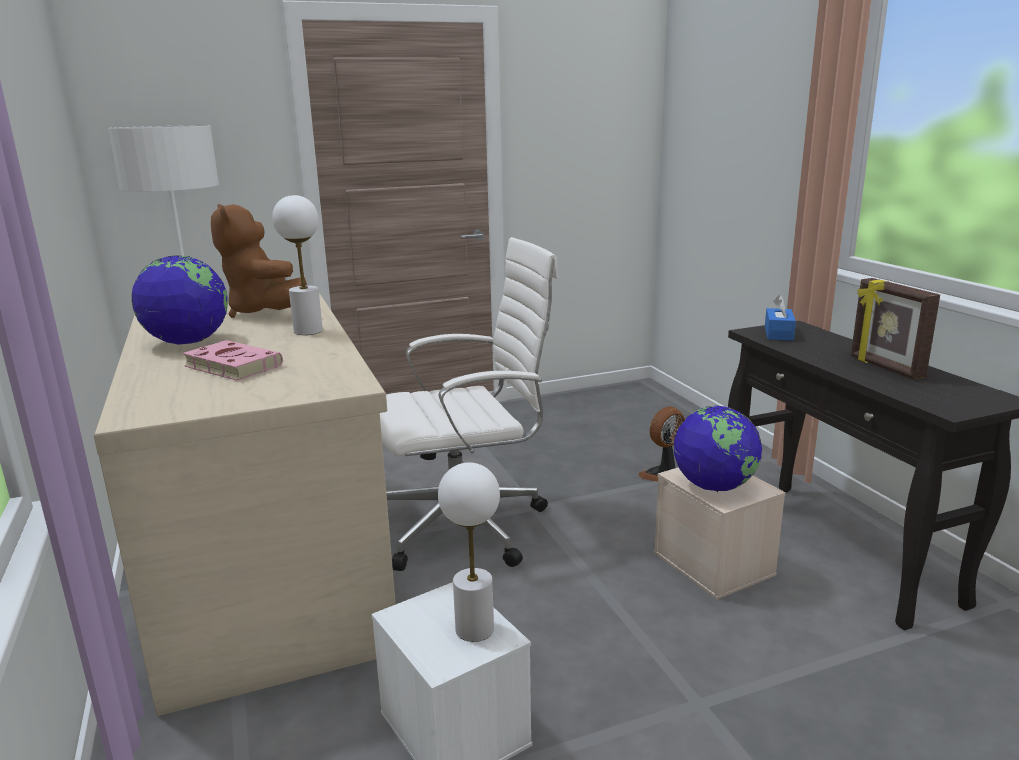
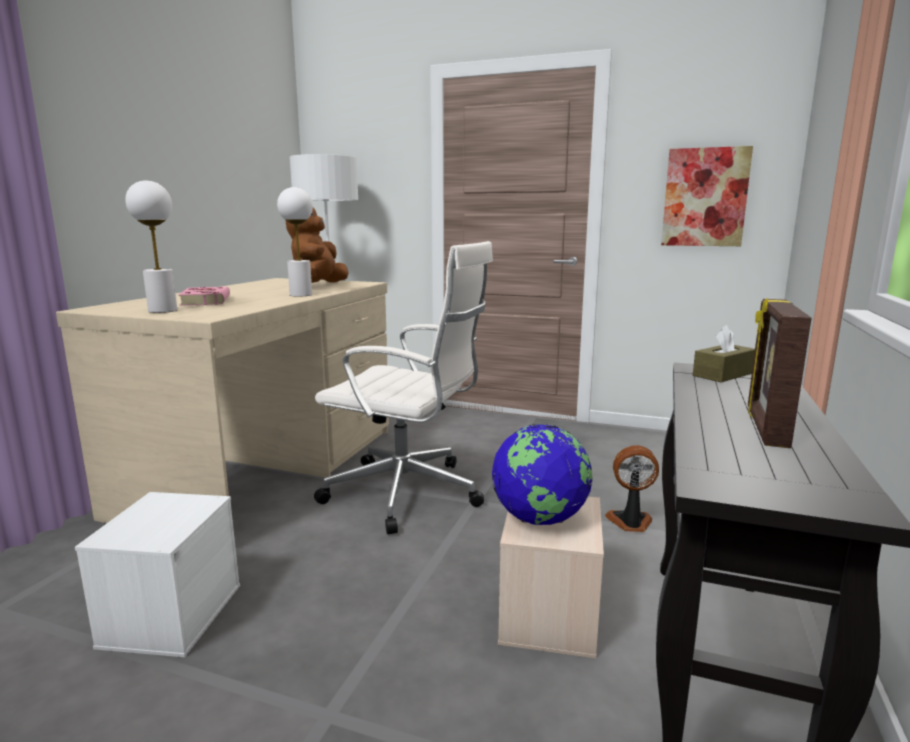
camera: 40 degrees right, 5 degrees down
globe [132,255,228,345] -> none
white table lamp [438,462,500,642] -> white table lamp moved to [125,180,177,313]
blue tissue box [765,295,796,341] -> brown tissue box [693,325,755,382]
none -> picture [661,146,753,246]

